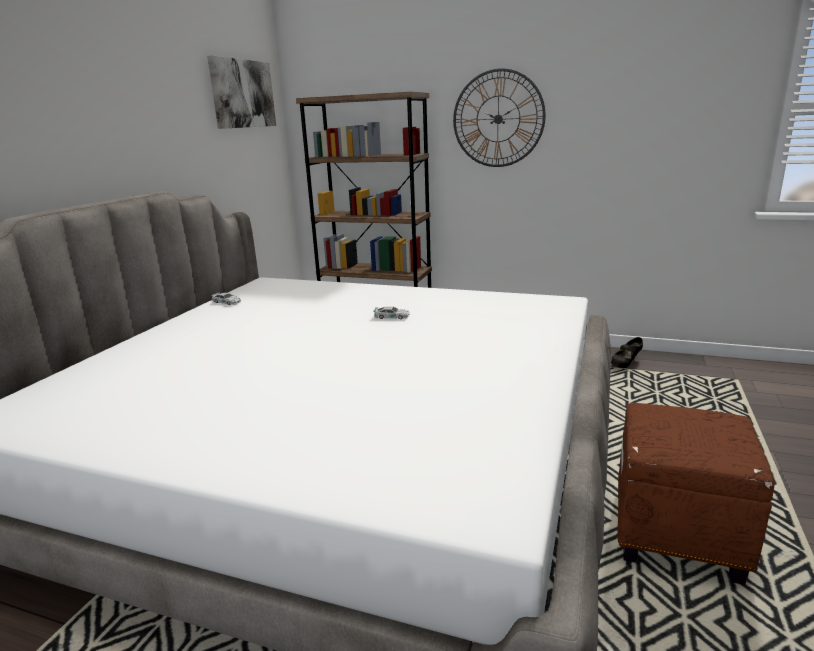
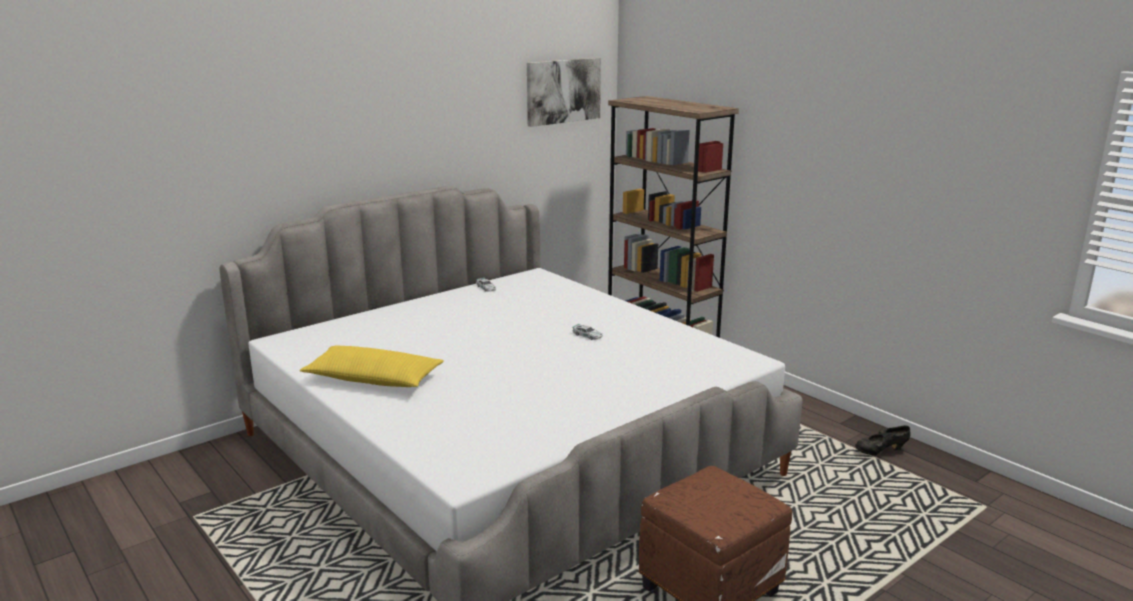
camera: 30 degrees right, 0 degrees up
wall clock [453,69,546,167] -> none
none -> yellow pillow [300,346,444,387]

